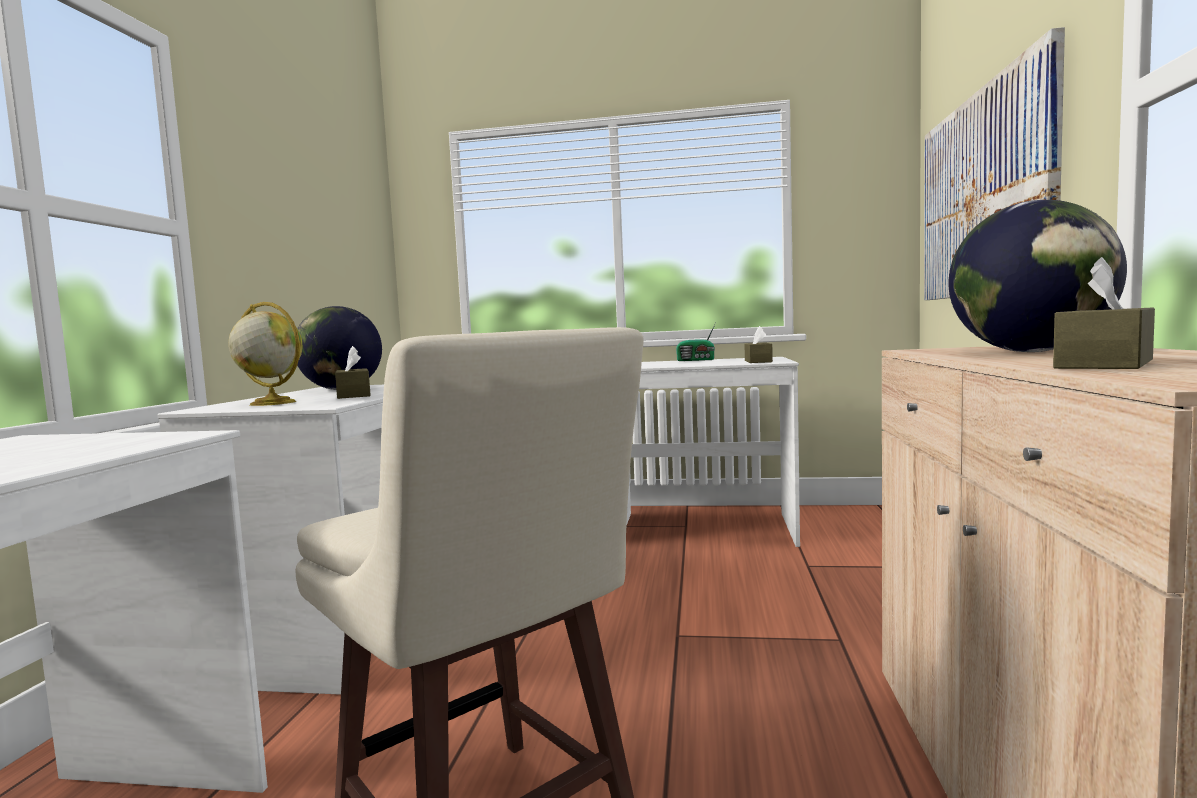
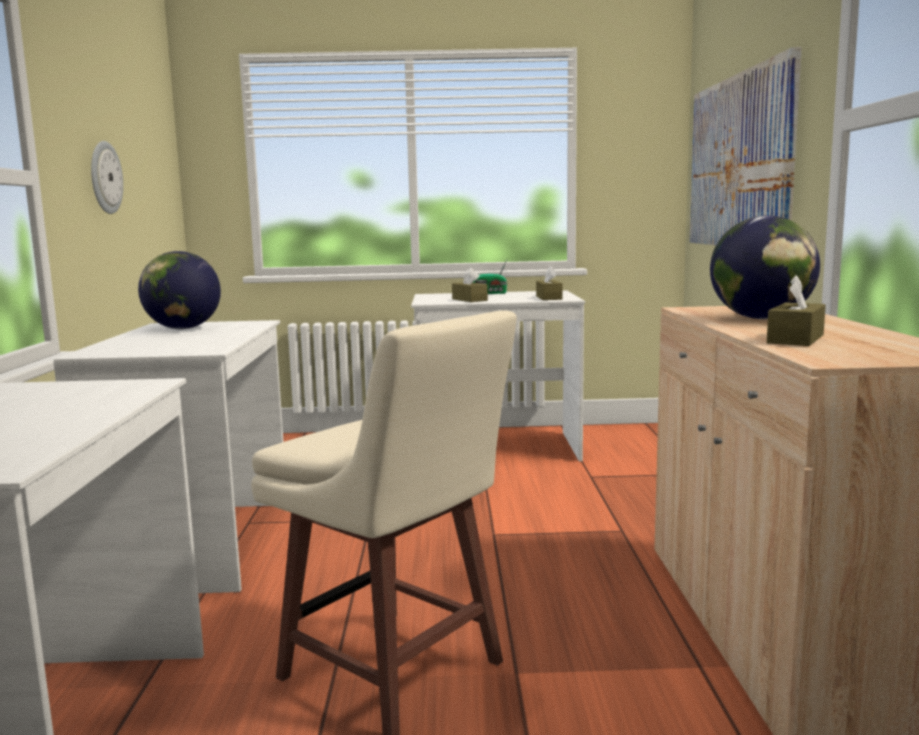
camera: 10 degrees left, 5 degrees up
globe [228,302,302,406] -> none
brown tissue box [335,346,371,399] -> brown tissue box moved to [452,268,488,302]
none -> wall clock [91,141,123,214]

